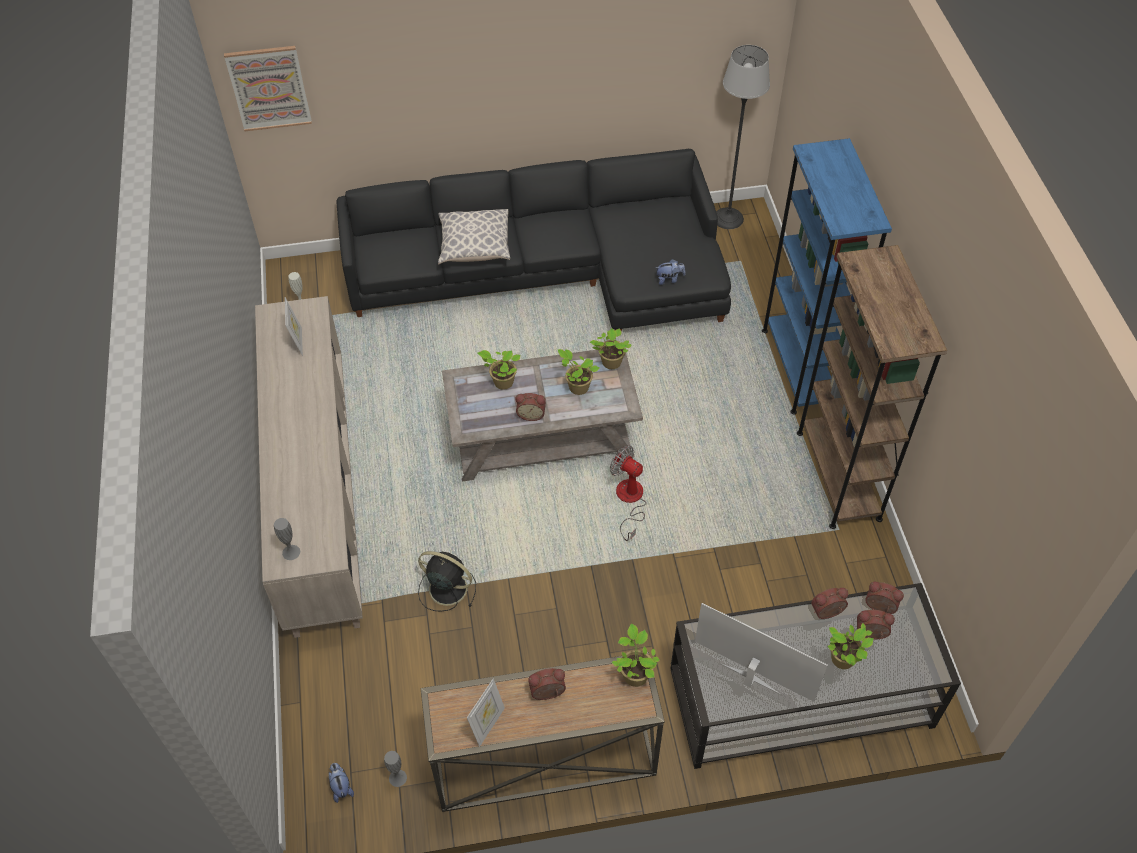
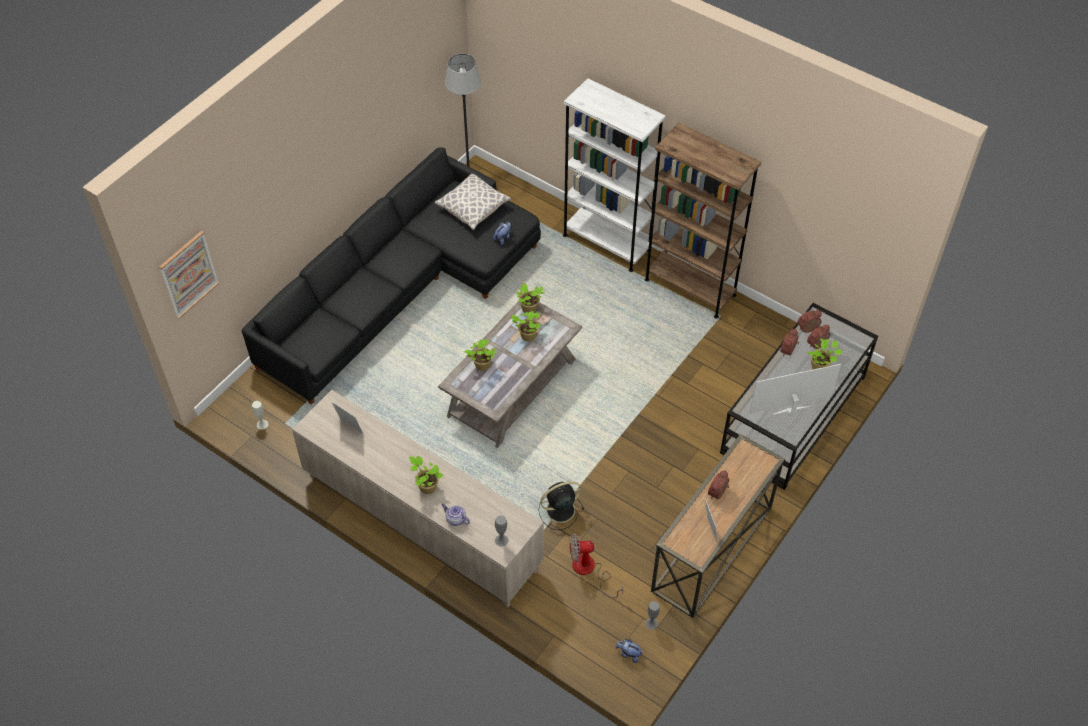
camera: 45 degrees left, 0 degrees up
pillow [438,209,510,265] -> pillow moved to [435,174,511,231]
alarm clock [515,393,546,421] -> none
fan [610,446,646,541] -> fan moved to [570,534,623,598]
potted plant [612,624,660,687] -> potted plant moved to [409,456,444,494]
blue bookcase [762,138,892,415] -> white bookcase [563,78,666,272]
none -> teapot [442,504,470,526]

